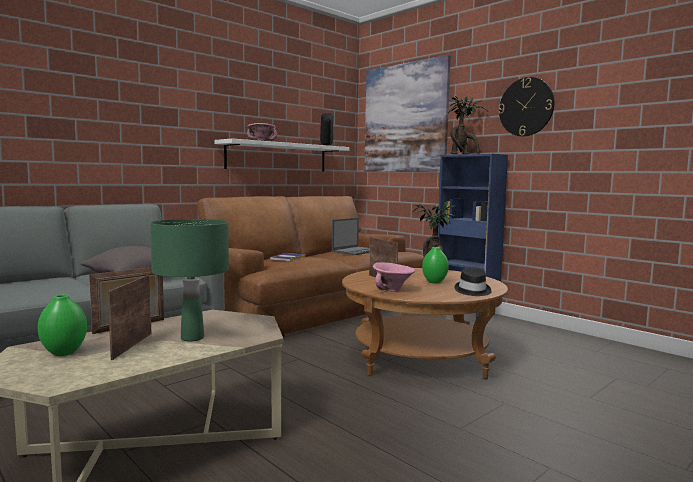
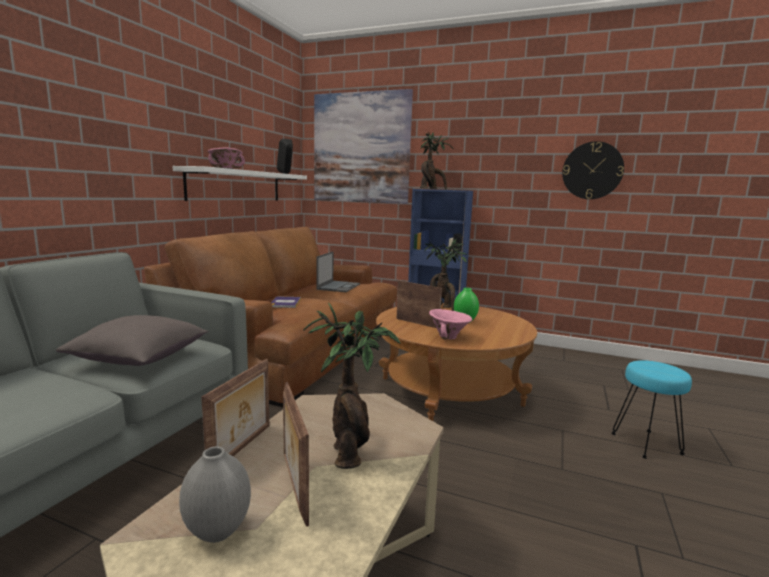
camera: 25 degrees left, 5 degrees up
green vase [38,294,87,356] -> grey vase [179,446,251,543]
green table lamp [150,219,229,342] -> potted plant [303,303,400,469]
black hat [455,268,492,296] -> none
wall clock [498,77,554,136] -> wall clock moved to [562,141,624,199]
none -> turquoise stool [611,360,692,459]

